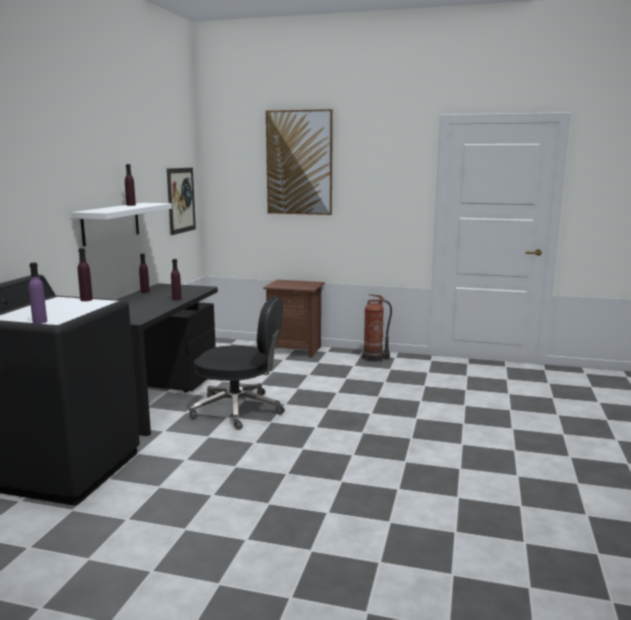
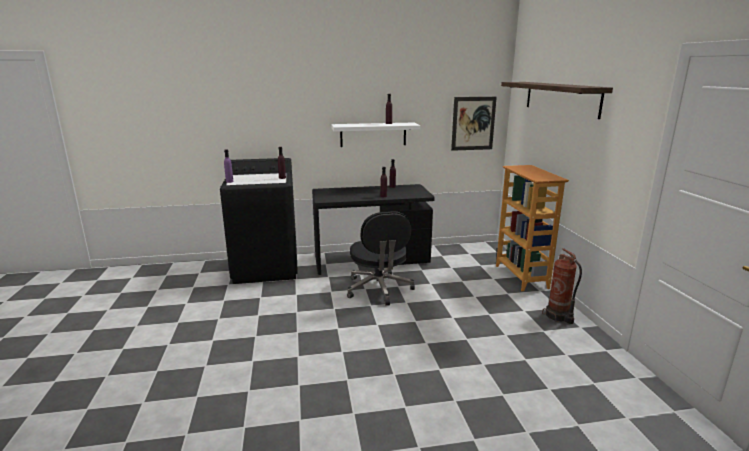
camera: 65 degrees right, 5 degrees up
brown nightstand [263,280,325,358] -> bookcase [496,165,569,291]
picture [266,109,333,215] -> shelf [501,82,613,119]

